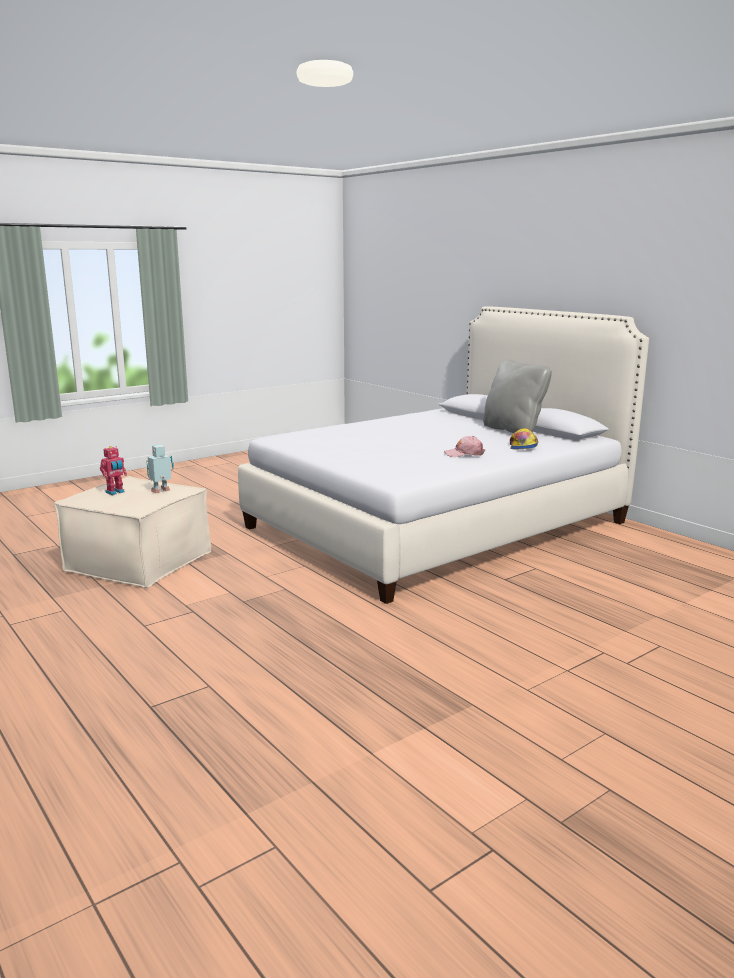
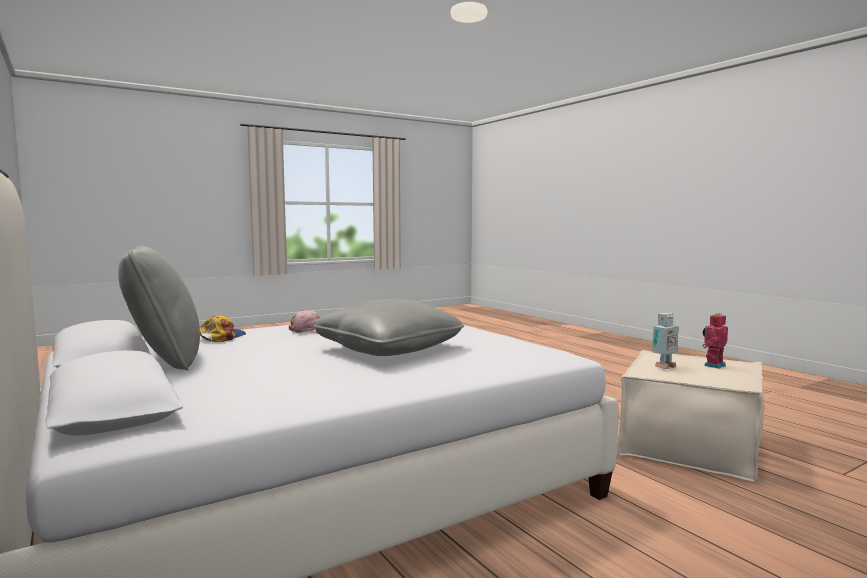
camera: 175 degrees left, 10 degrees down
none -> grey pillow [313,299,464,356]

